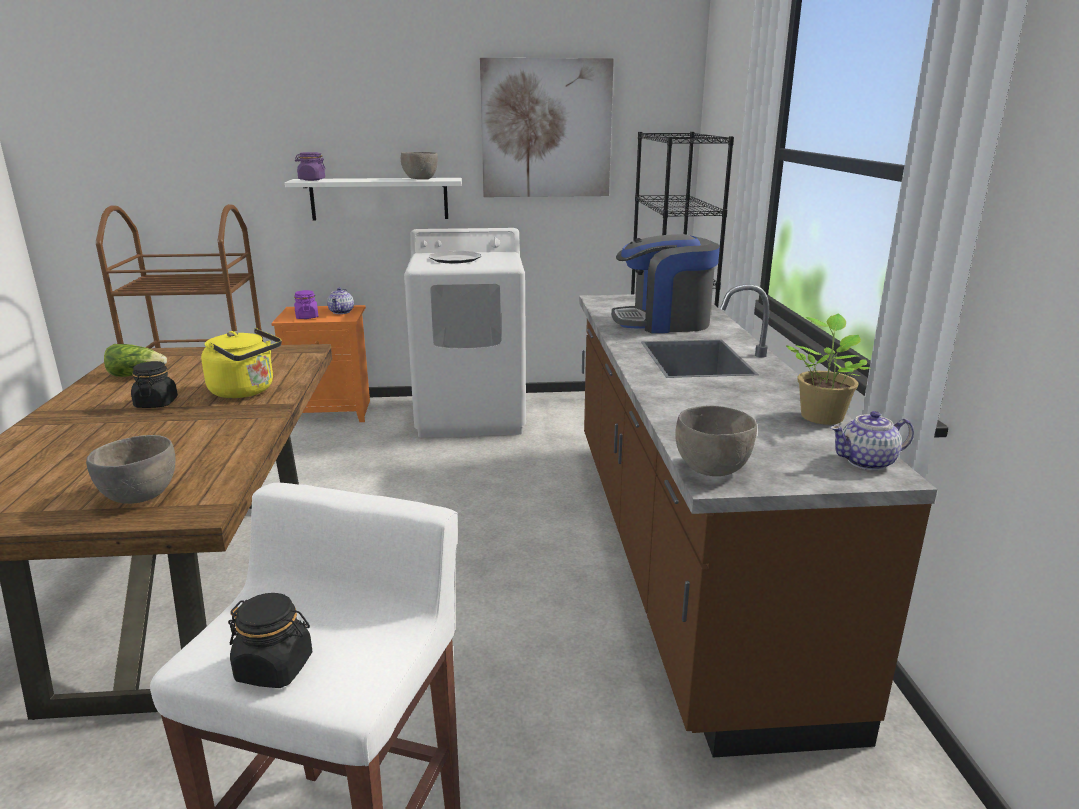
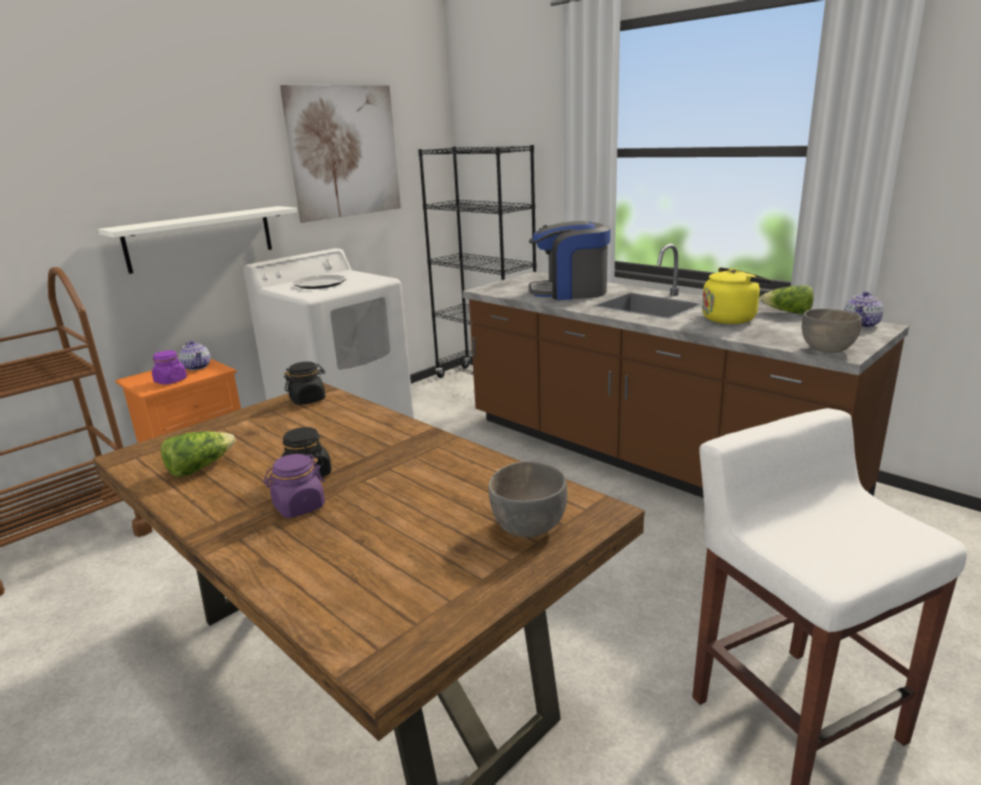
camera: 40 degrees left, 0 degrees up
yellow kettle [201,328,282,398] -> yellow kettle moved to [702,267,772,324]
black jar [228,593,312,688] -> black jar moved to [284,362,325,405]
purple jar [295,152,326,181] -> purple jar moved to [263,454,325,518]
grey bowl [401,152,438,179] -> none
coffee machine [611,234,720,333] -> coffee machine turned 45 degrees clockwise [529,221,611,300]
potted plant [786,314,871,425] -> lettuce [760,285,814,314]

